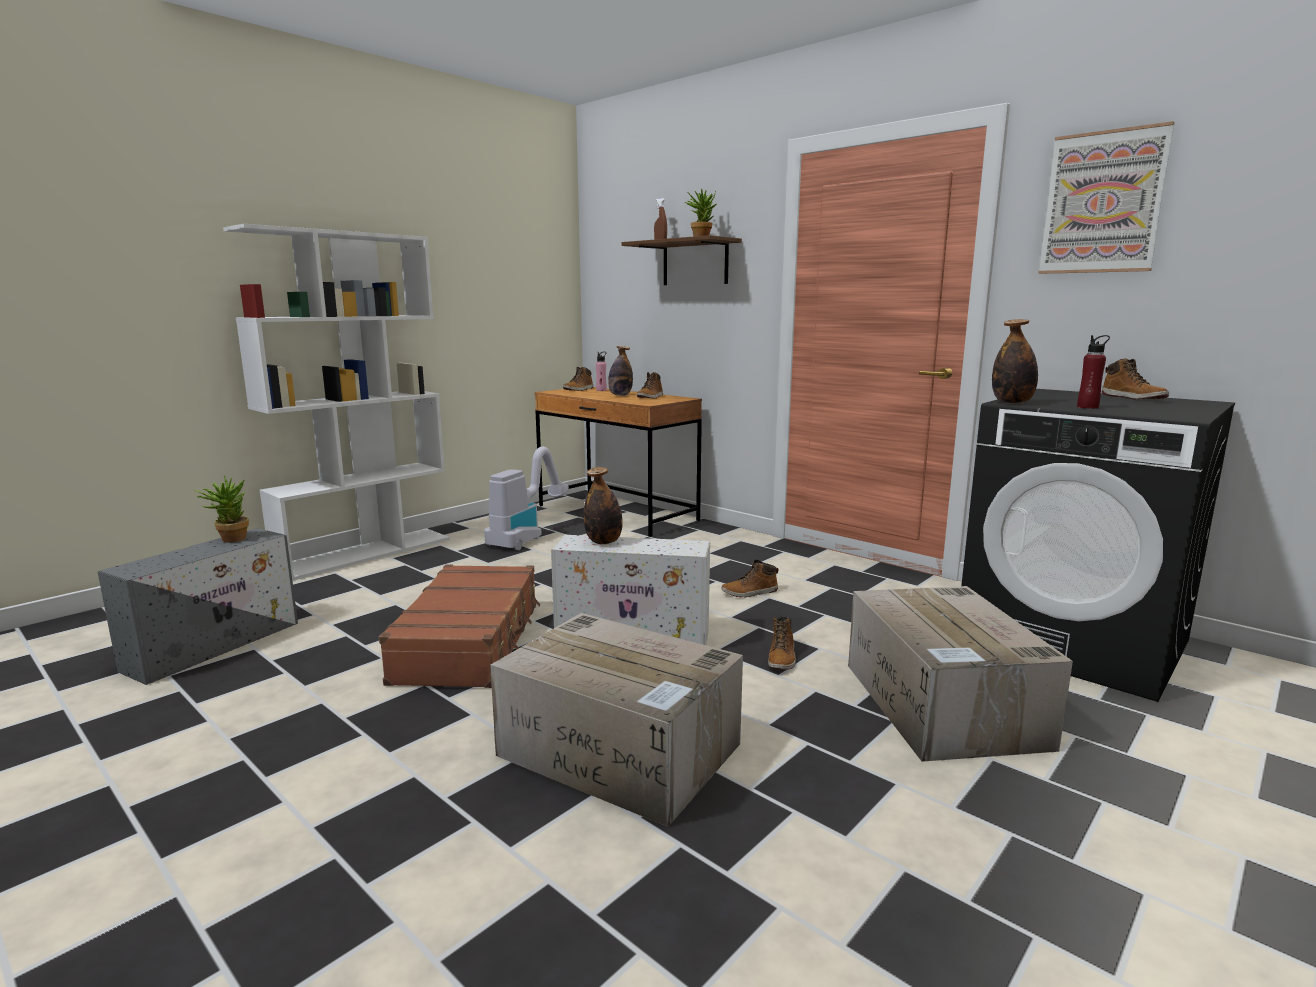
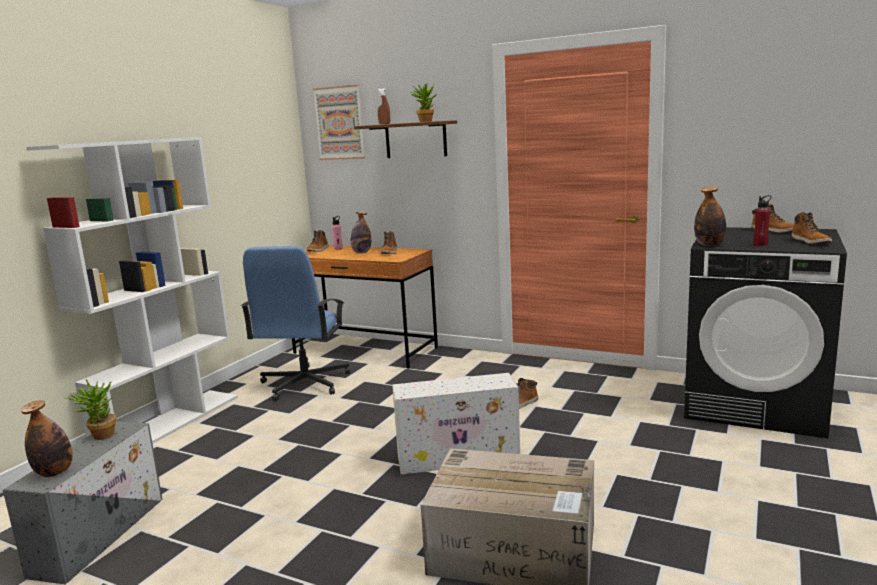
camera: 15 degrees left, 0 degrees up
brown suitcase [379,564,541,688] -> none
vacuum cleaner [484,447,569,550] -> blue office chair [241,246,351,401]
bottle [583,467,623,544] -> bottle moved to [21,400,73,477]
boot [768,617,796,670] -> boot moved to [792,212,832,244]
cardboard box [848,586,1073,762] -> none
picture [1038,121,1175,274] -> picture moved to [313,85,365,160]

